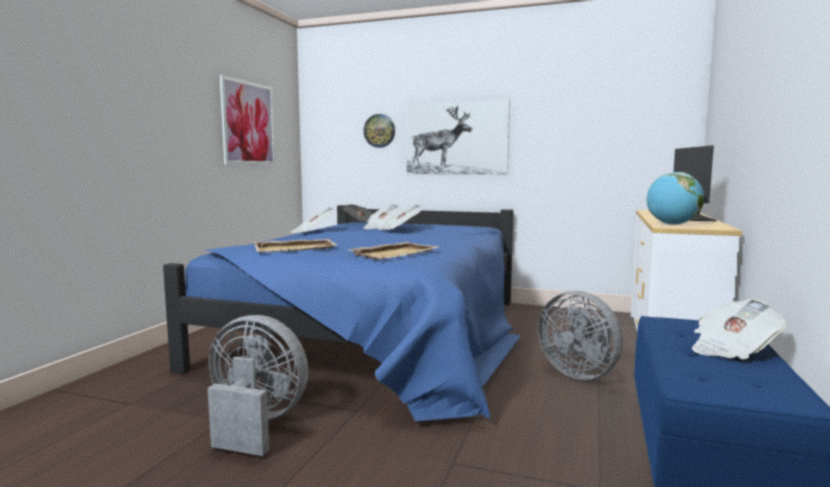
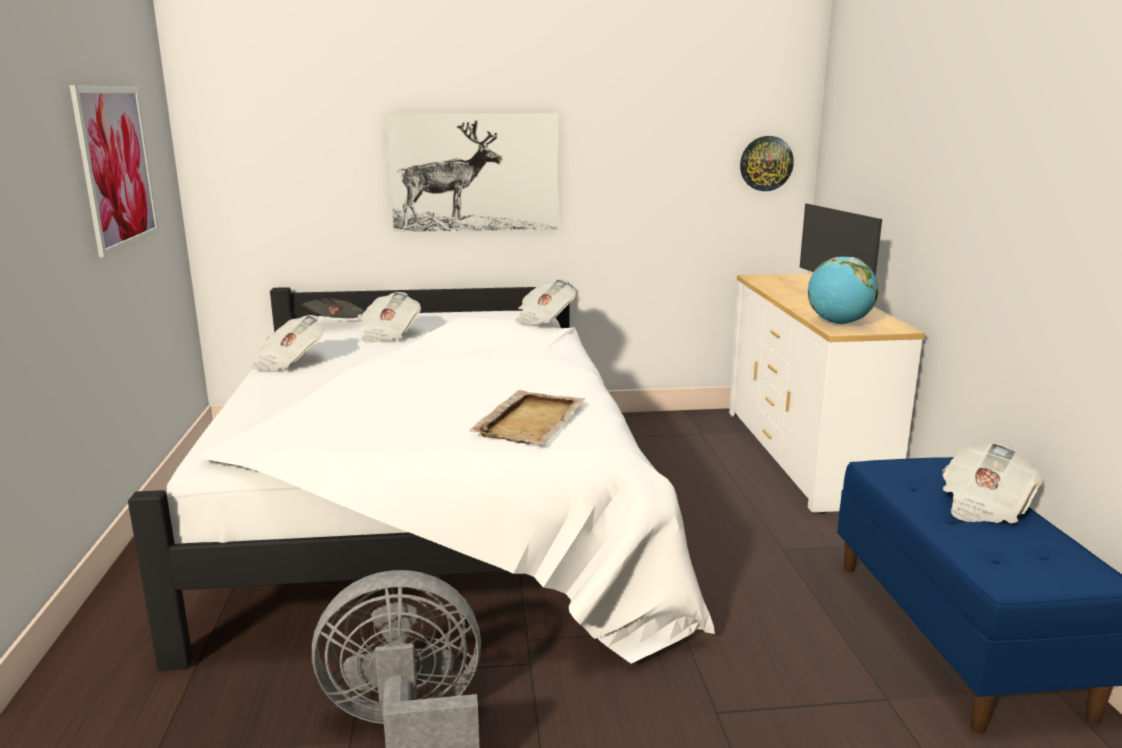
camera: 25 degrees left, 10 degrees up
blue bed [163,205,521,421] -> white bed [128,283,715,671]
beige tray [254,239,337,252] -> none
wall clock [364,114,395,148] -> wall clock moved to [740,136,794,191]
newspaper [378,204,421,230] -> newspaper moved to [515,279,576,324]
grey fan [538,291,623,380] -> none

